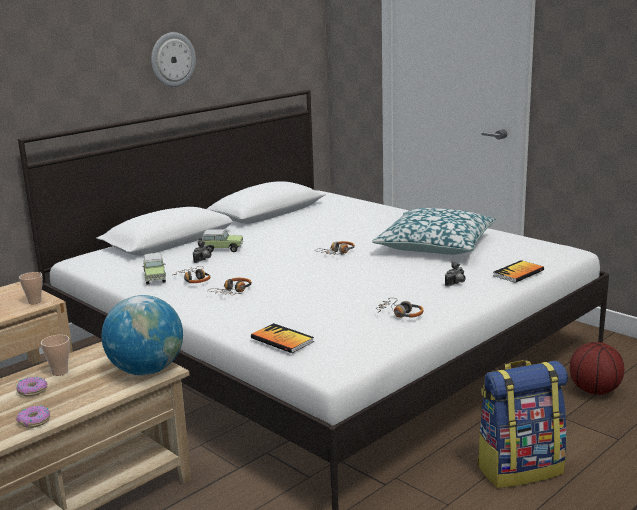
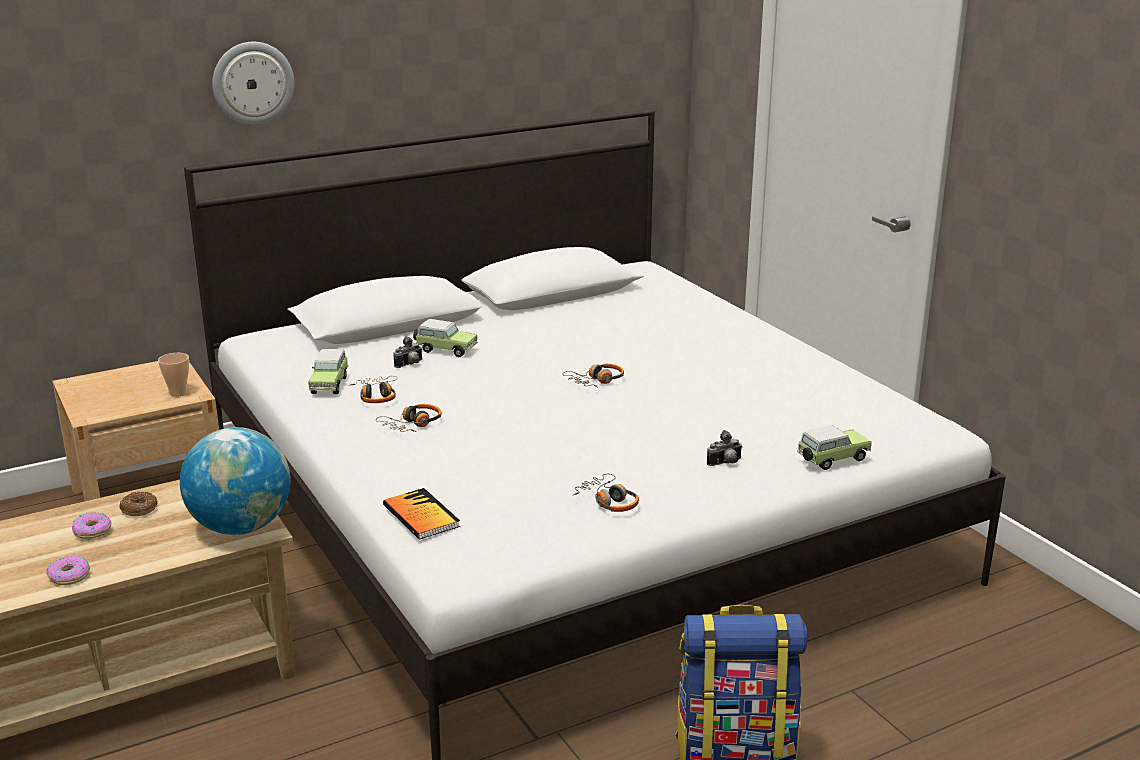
camera: 15 degrees right, 5 degrees up
cup [41,335,70,376] -> donut [119,491,158,516]
wall clock [151,32,196,87] -> wall clock moved to [212,42,294,125]
pillow [372,208,495,255] -> none
book [493,260,544,283] -> toy car [797,425,872,470]
basketball [570,342,625,395] -> none

